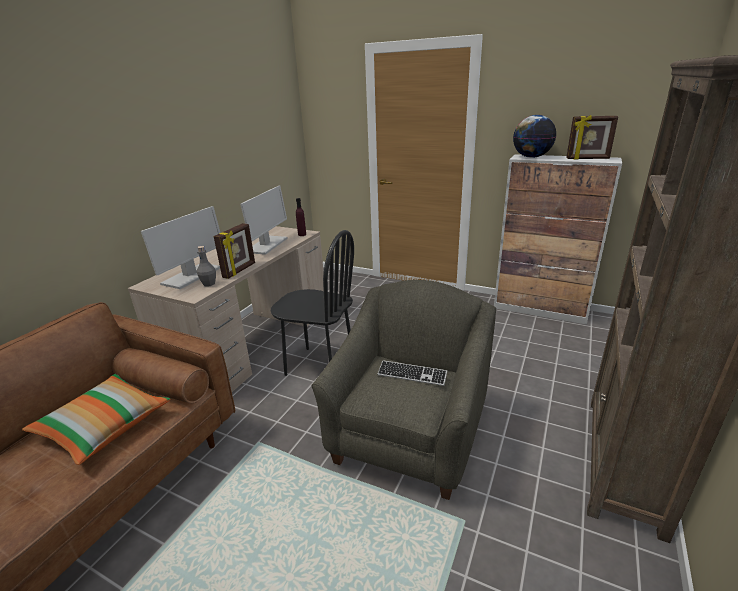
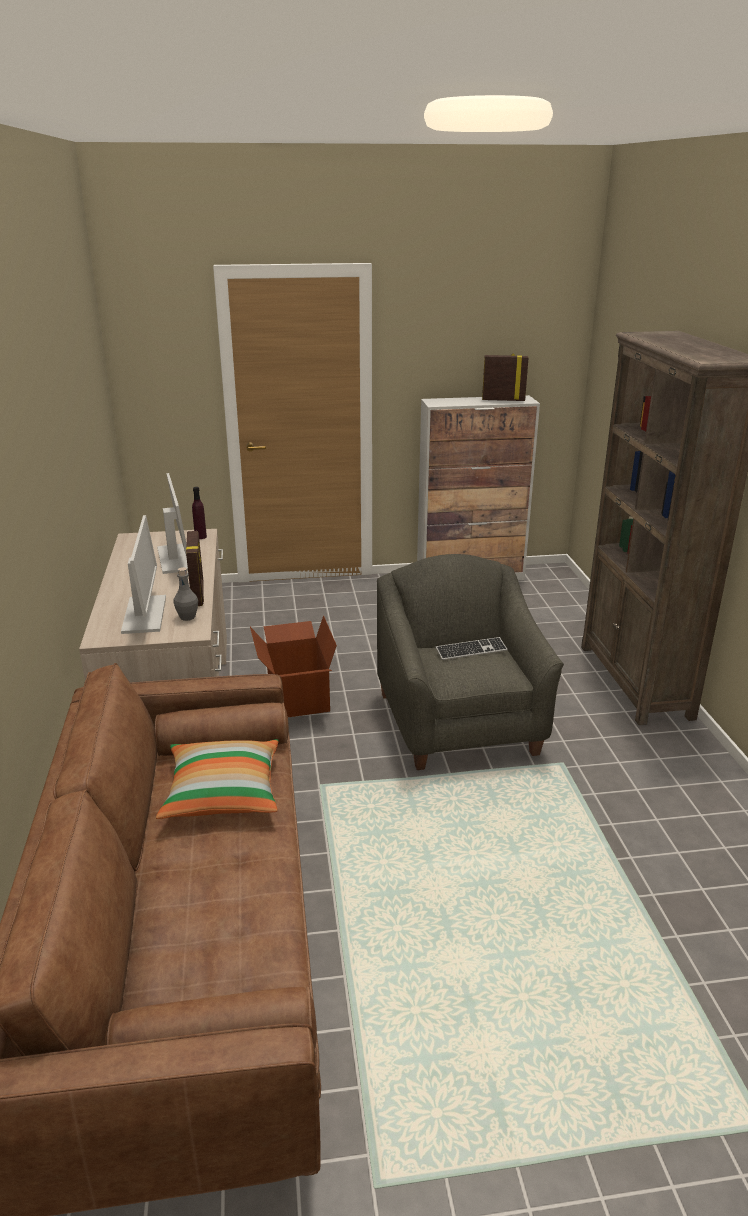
camera: 35 degrees left, 0 degrees up
black chair [271,230,354,376] -> cardboard box [250,615,337,717]
globe [513,115,556,158] -> none
picture frame [566,115,618,160] -> picture frame turned 150 degrees counterclockwise [482,354,528,401]

